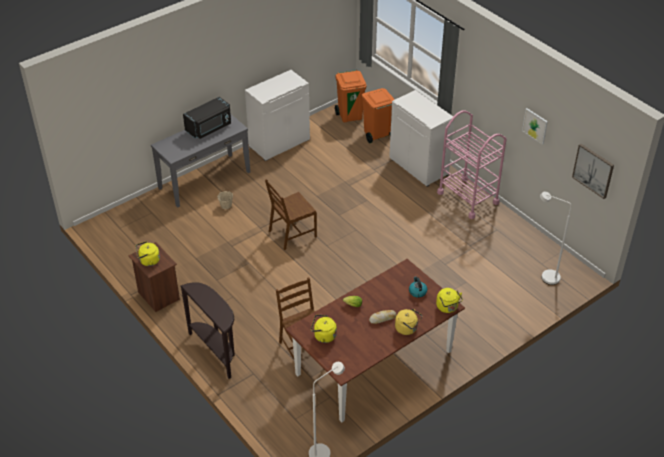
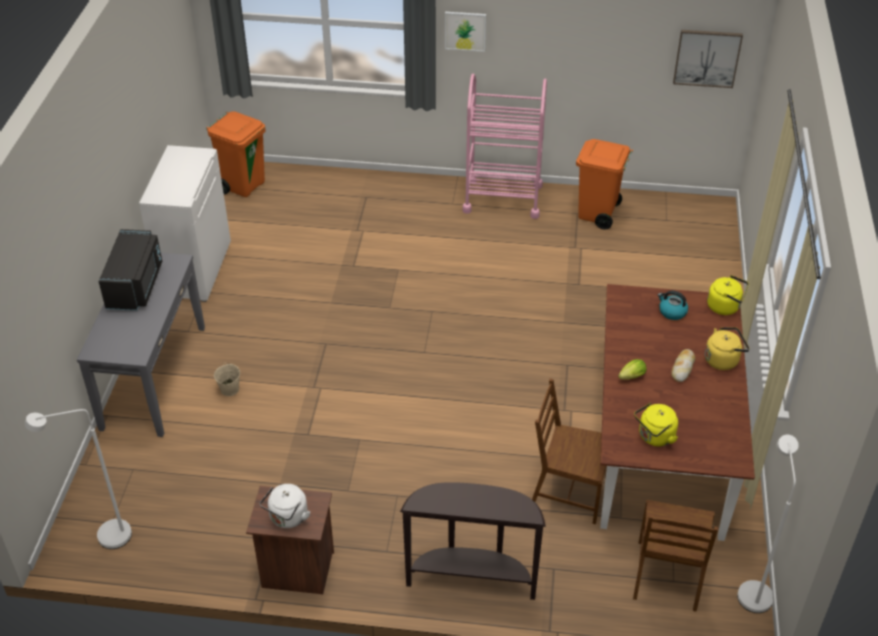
camera: 45 degrees left, 0 degrees up
yellow kettle [136,241,160,266] -> white kettle [260,484,310,528]
brown chair [265,179,317,250] -> brown chair moved to [633,500,718,612]
orange trash can [361,88,395,143] -> orange trash can moved to [576,139,633,229]
white cabinet [389,90,454,187] -> none
picture [522,108,548,145] -> picture moved to [445,12,486,52]
white floor lamp [540,191,571,285] -> white floor lamp moved to [25,409,132,549]

